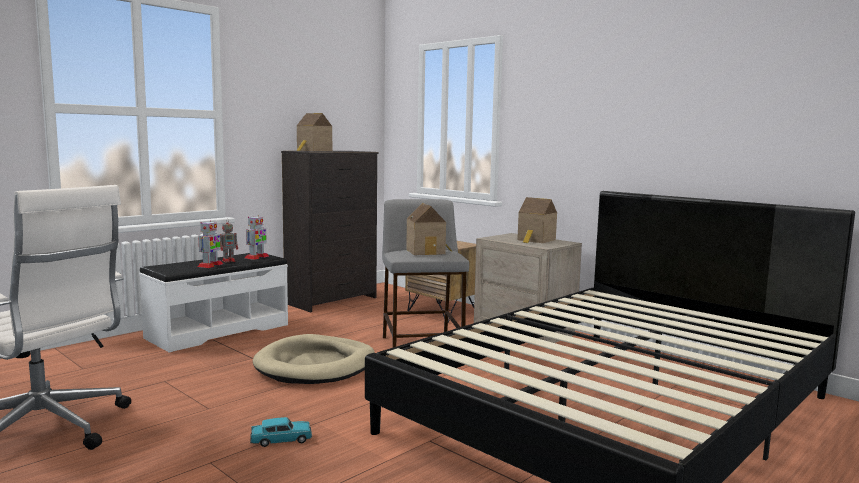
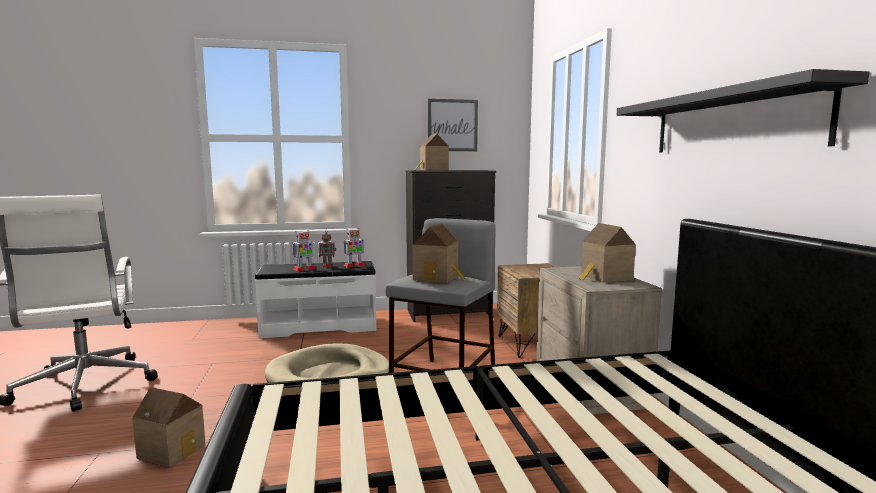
camera: 35 degrees right, 0 degrees up
turquoise toy car [250,417,312,447] -> toy house [132,387,206,468]
none -> picture [428,99,478,151]
none -> black shelf [617,69,869,153]

